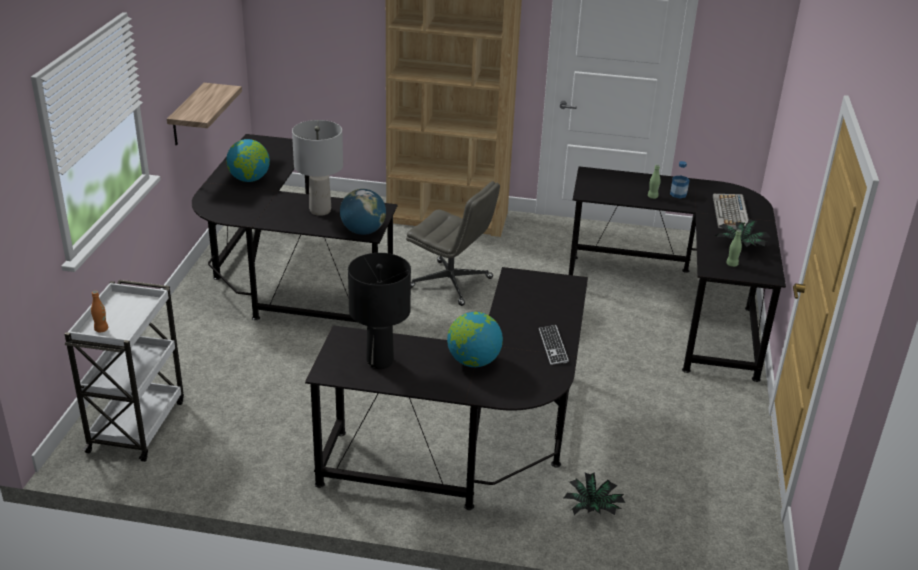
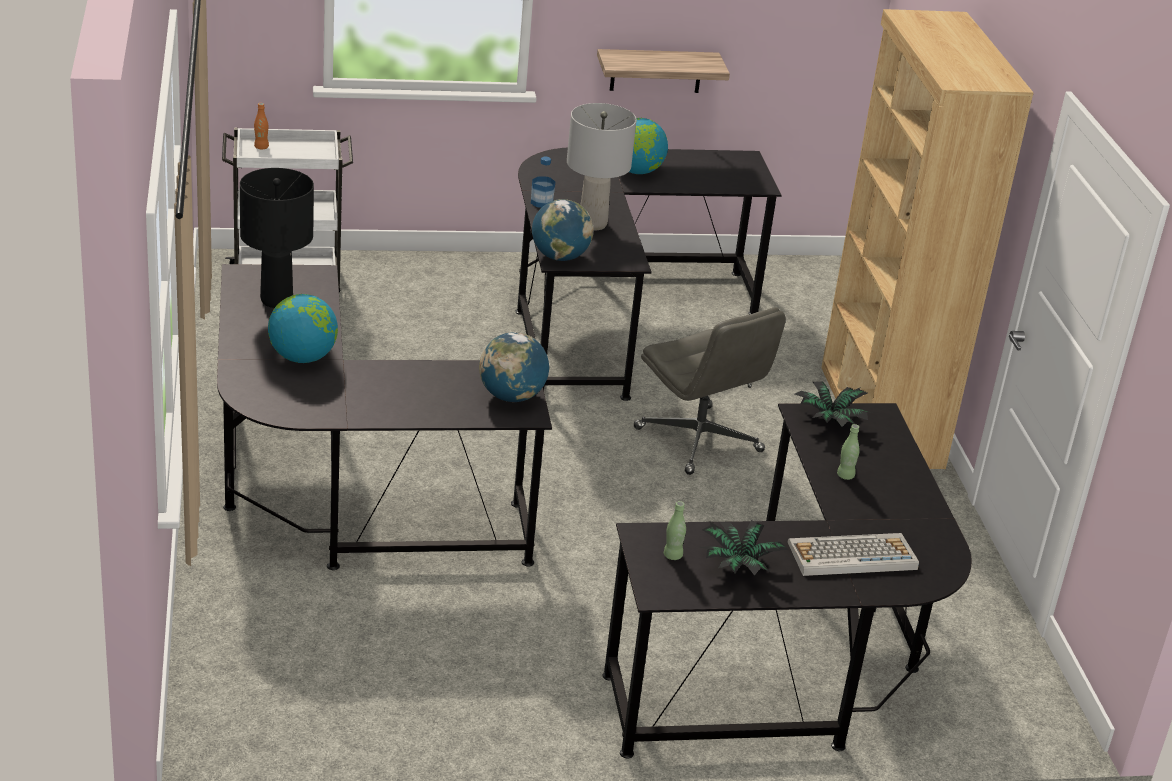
camera: 70 degrees right, 0 degrees up
grey office chair [406,181,500,306] -> grey office chair turned 45 degrees counterclockwise [634,307,786,475]
keyboard [539,325,569,365] -> none
potted plant [564,472,626,515] -> potted plant moved to [795,381,872,427]
bottle [670,161,690,198] -> bottle moved to [531,157,555,208]
none -> globe [479,332,549,402]

